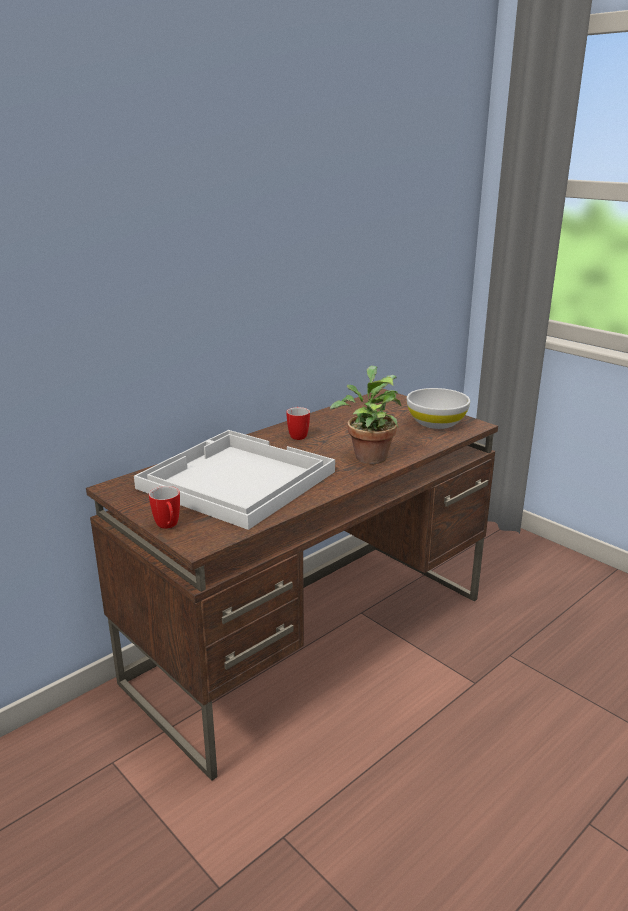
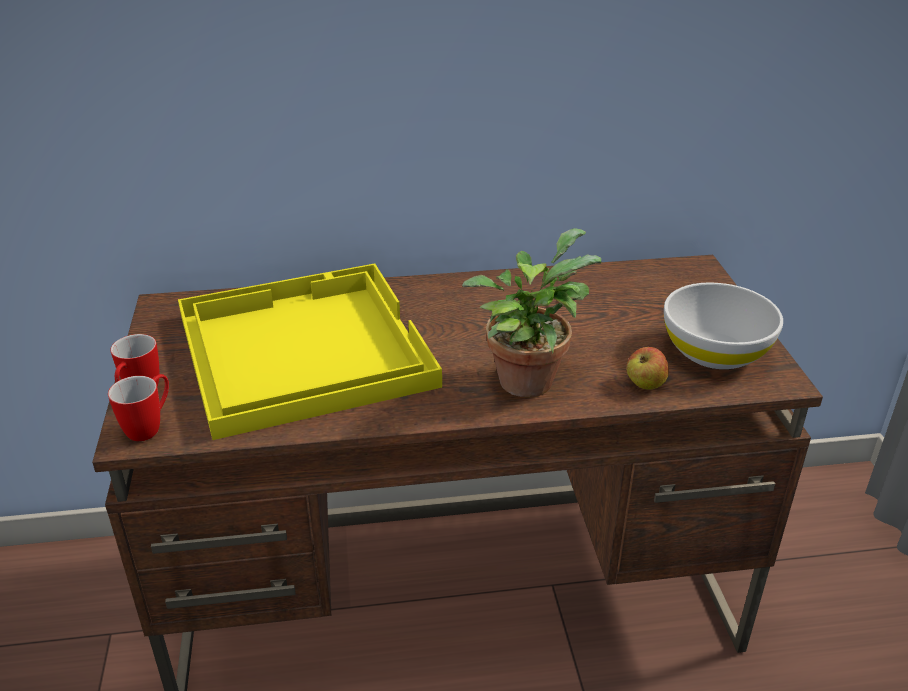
camera: 35 degrees right, 10 degrees up
white tray [134,430,335,530] -> yellow tray [178,264,442,440]
mug [286,407,310,440] -> mug moved to [108,374,169,441]
none -> apple [626,347,669,390]

